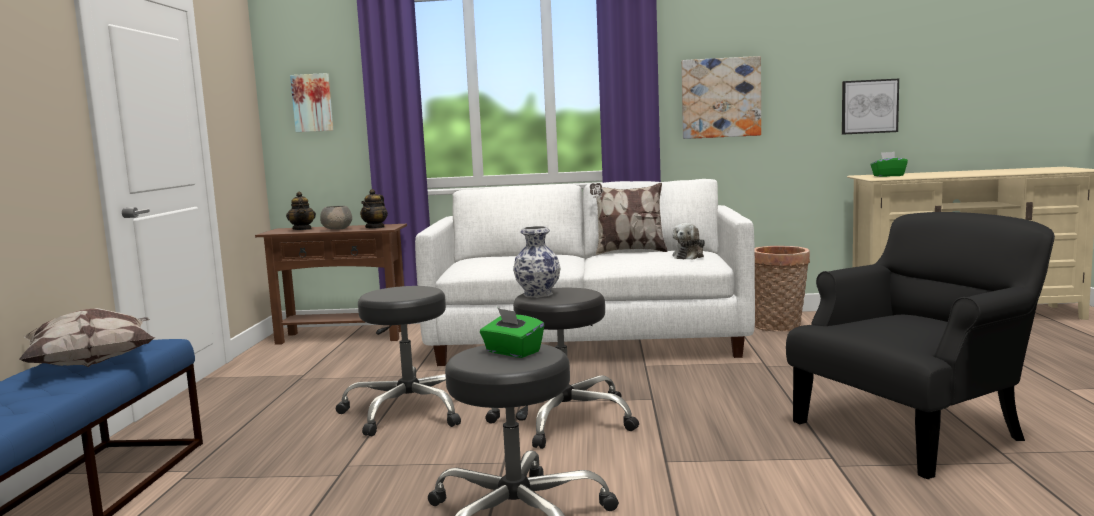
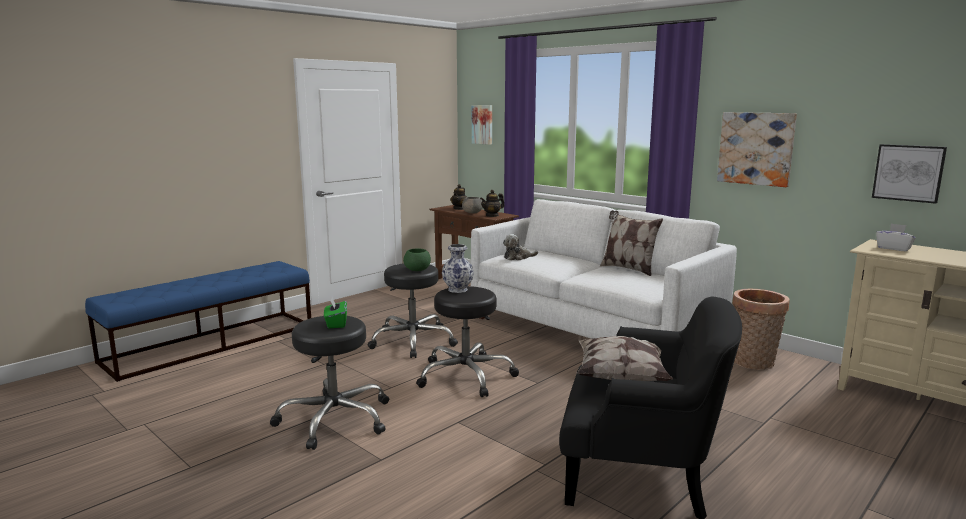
camera: 40 degrees right, 5 degrees up
pillow [19,308,155,367] -> pillow moved to [577,336,673,381]
plush toy [673,223,705,260] -> plush toy moved to [503,234,538,260]
green tissue box [870,152,908,177] -> white tissue box [876,223,916,252]
none -> green bowl [403,248,431,271]

